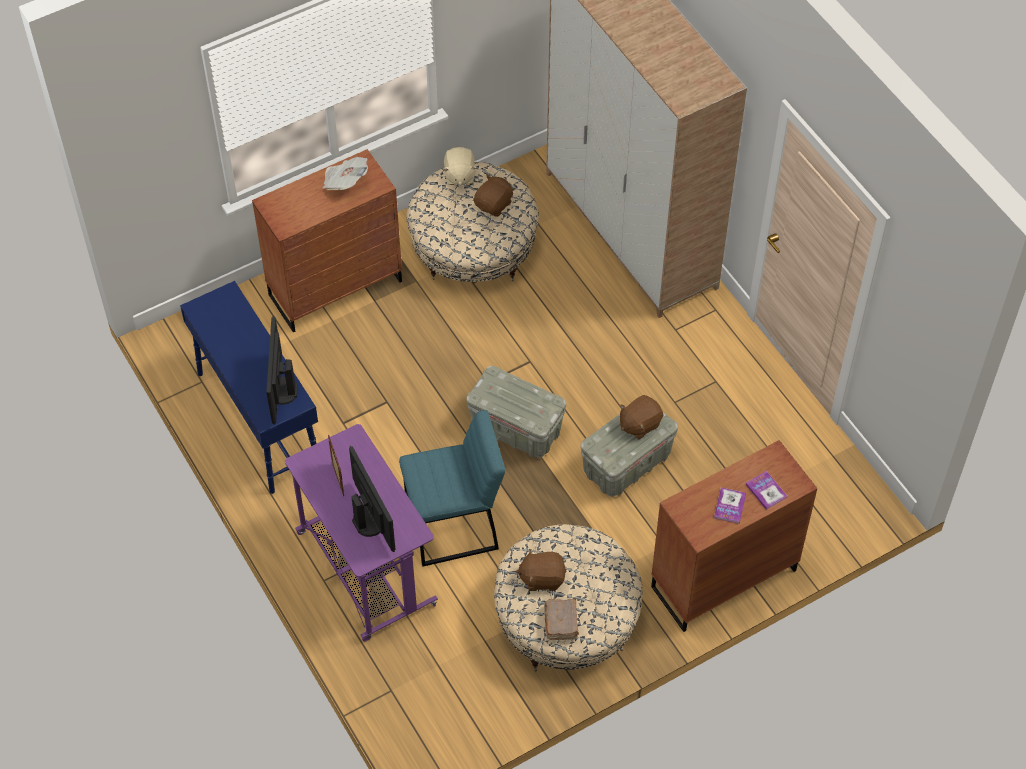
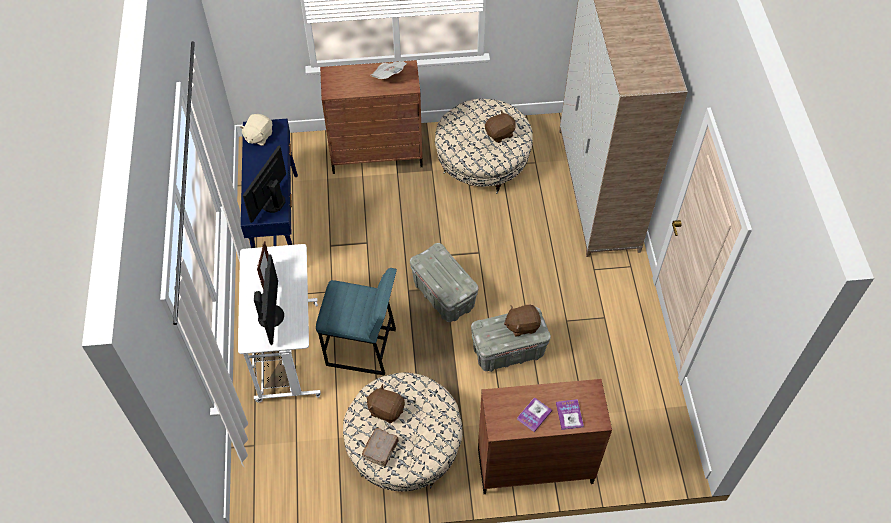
camera: 25 degrees right, 0 degrees up
purple desk [285,424,438,642] -> white desk [238,244,321,402]
beige plush toy [443,147,476,185] -> beige plush toy moved to [240,114,272,146]

